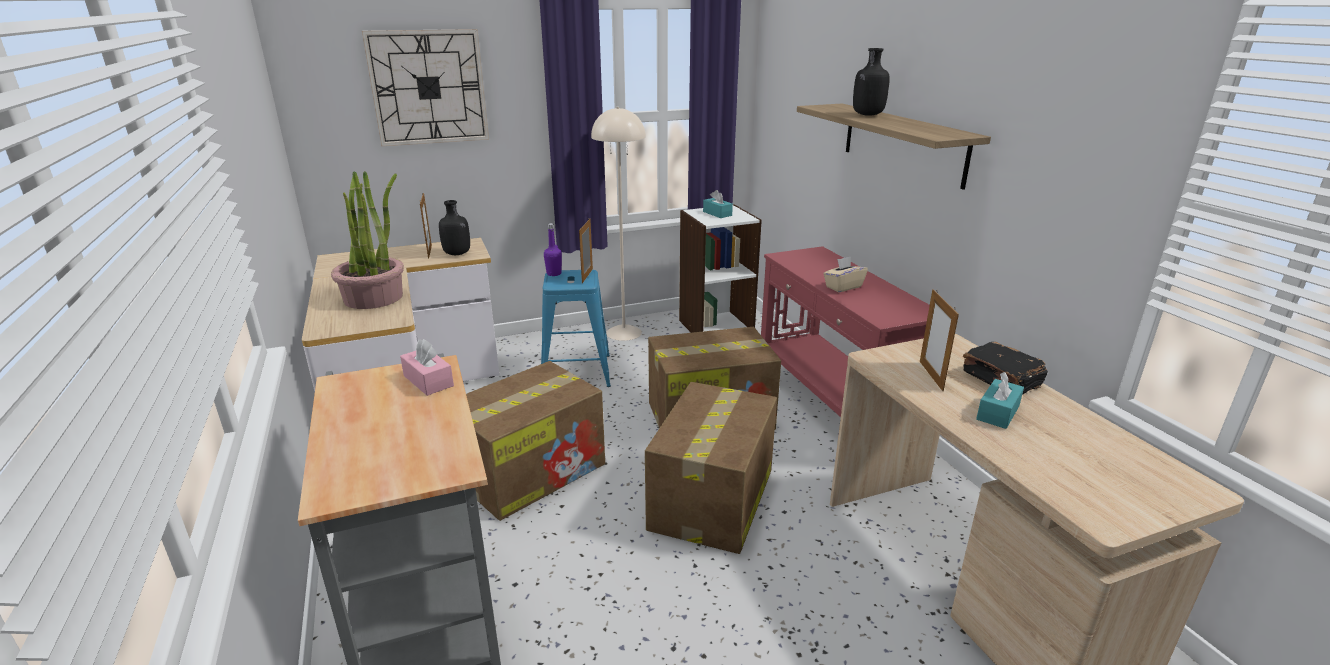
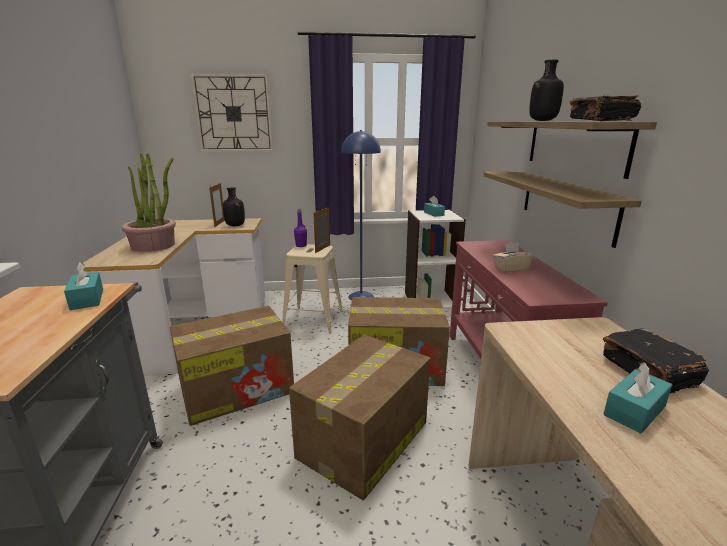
camera: 15 degrees right, 5 degrees down
pink tissue box [400,339,454,396] -> turquoise tissue box [64,262,103,310]
blue stool [541,270,611,387] -> beige stool [282,244,343,333]
beige floor lamp [591,107,646,341] -> blue floor lamp [341,130,381,300]
picture frame [920,289,959,391] -> none
none -> shelf [484,171,642,248]
none -> black book [570,95,641,121]

